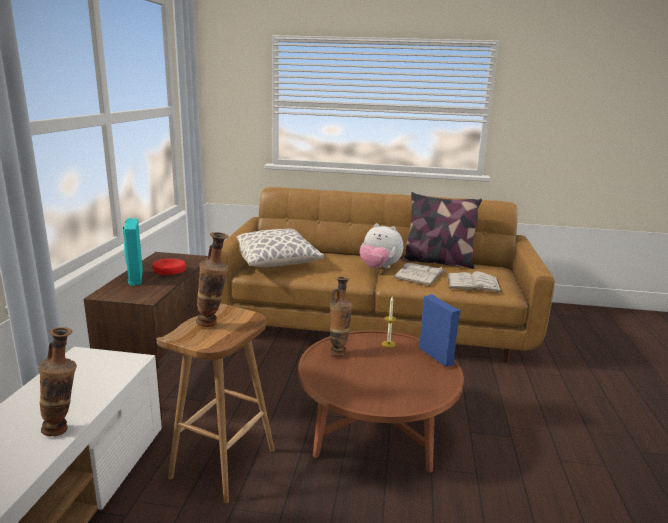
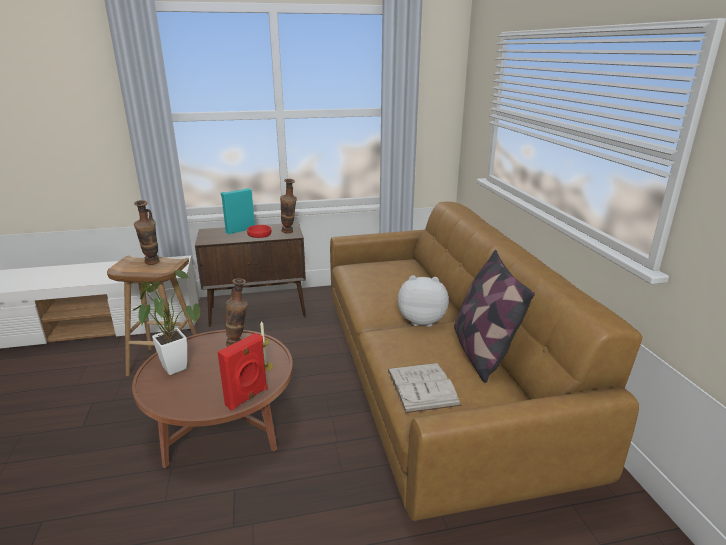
camera: 70 degrees right, 5 degrees up
vase [39,327,77,436] -> vase moved to [280,179,297,234]
pillow [237,228,324,267] -> none
plush toy [360,224,403,269] -> plush toy turned 90 degrees clockwise [398,275,449,327]
white book [394,263,446,286] -> none
blue speaker [419,294,461,367] -> red speaker [217,333,268,411]
none -> potted plant [133,270,200,375]

